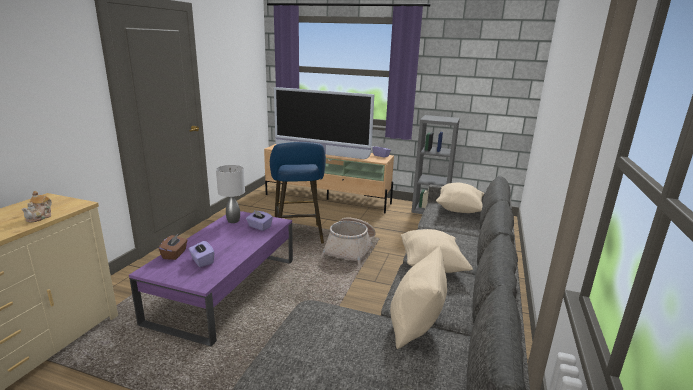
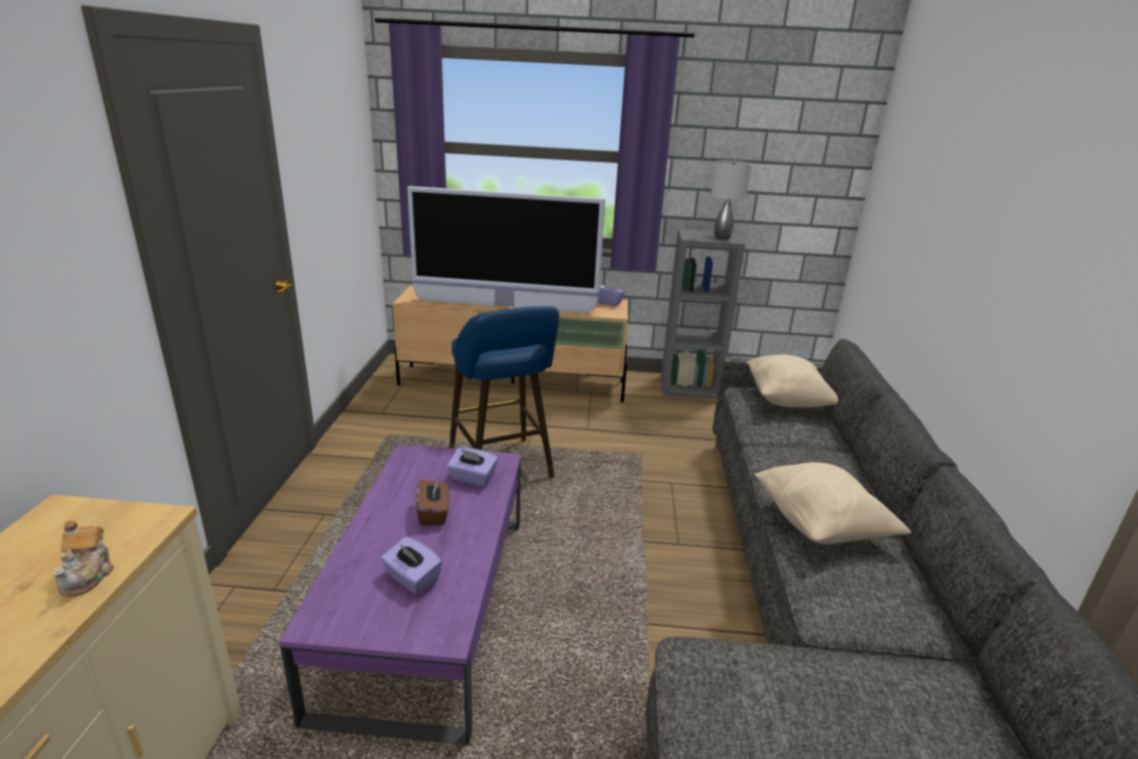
camera: 15 degrees left, 5 degrees up
brown tissue box [159,234,188,260] -> brown tissue box moved to [416,478,449,526]
grey table lamp [216,165,245,223] -> grey table lamp moved to [711,160,752,239]
basket [321,217,376,266] -> none
beige pillow [390,246,447,349] -> none

